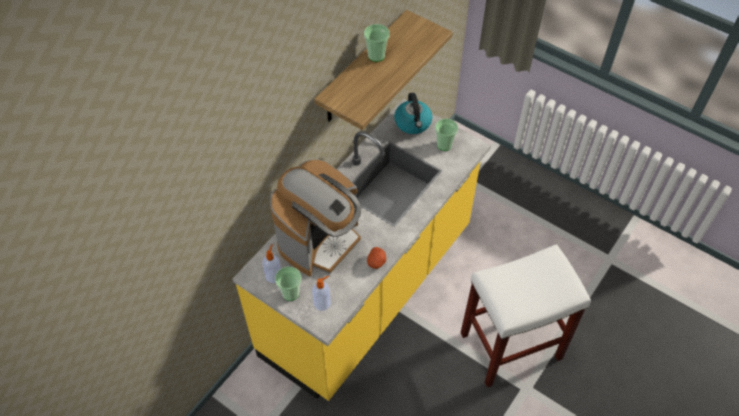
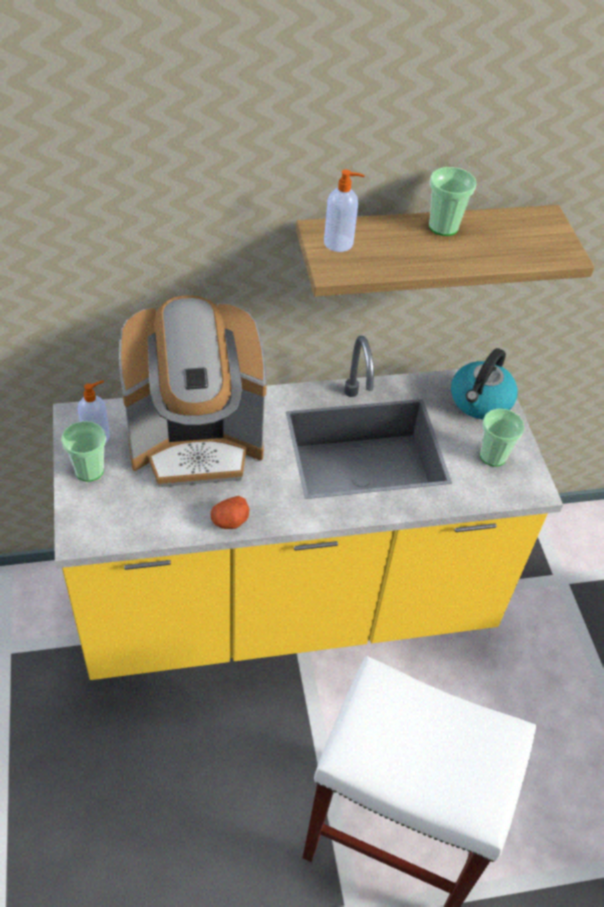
camera: 40 degrees right, 5 degrees down
soap dispenser [312,276,331,311] -> soap dispenser moved to [324,169,365,252]

